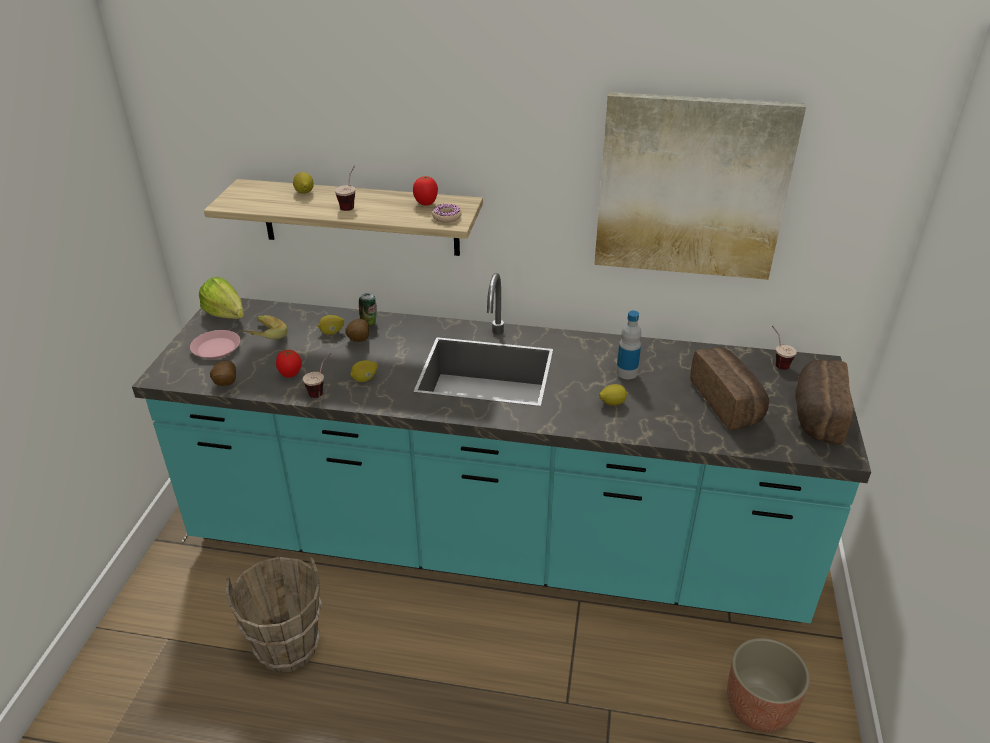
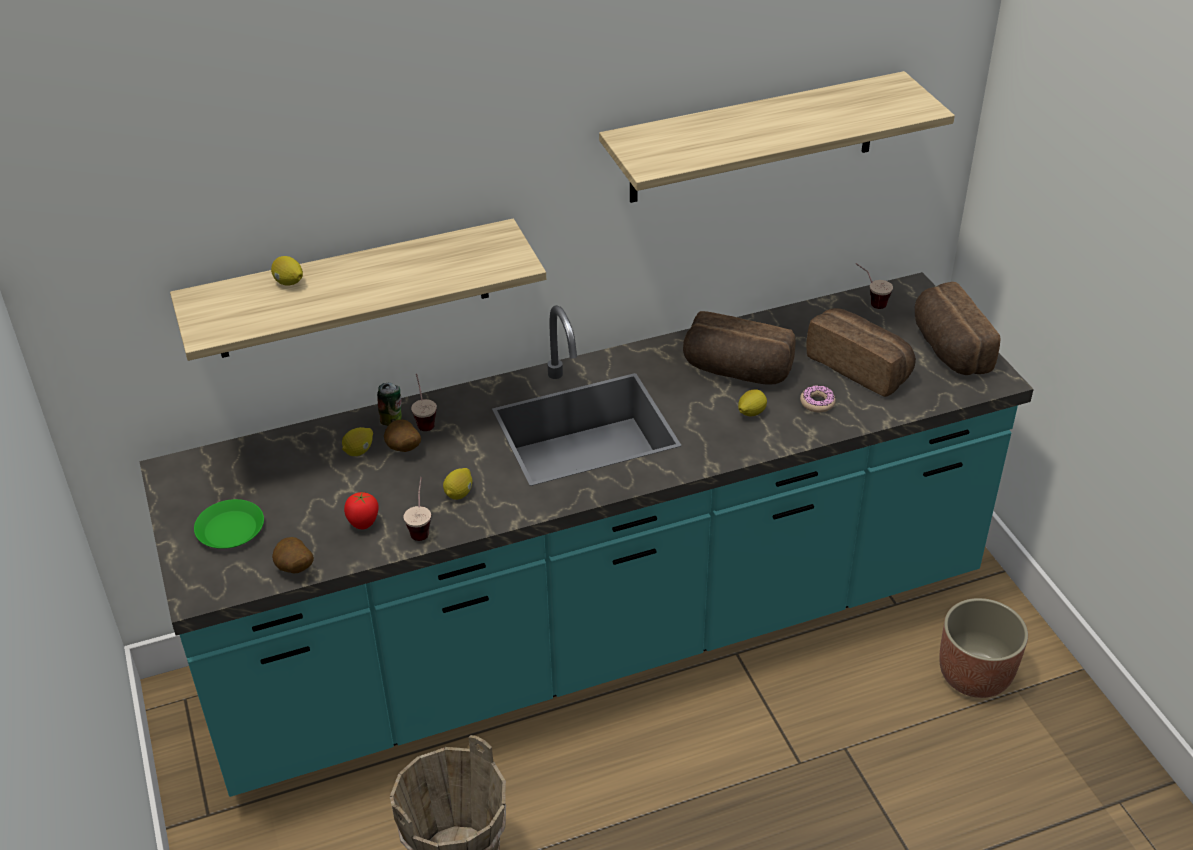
camera: 30 degrees left, 5 degrees up
pink plate [190,330,240,359] -> green plate [194,499,264,549]
lettuce [199,277,244,319] -> none
banana [242,315,287,340] -> none
cup [335,165,356,211] -> cup moved to [411,373,437,431]
tomato [413,176,438,206] -> none
donut [432,204,461,223] -> donut moved to [800,385,836,412]
picture [594,92,806,280] -> shelf [599,71,955,203]
bottle [616,311,641,379] -> bread [683,311,796,385]

